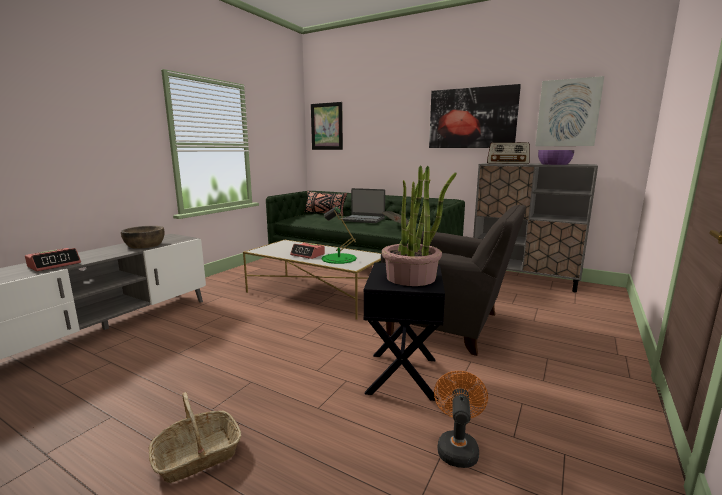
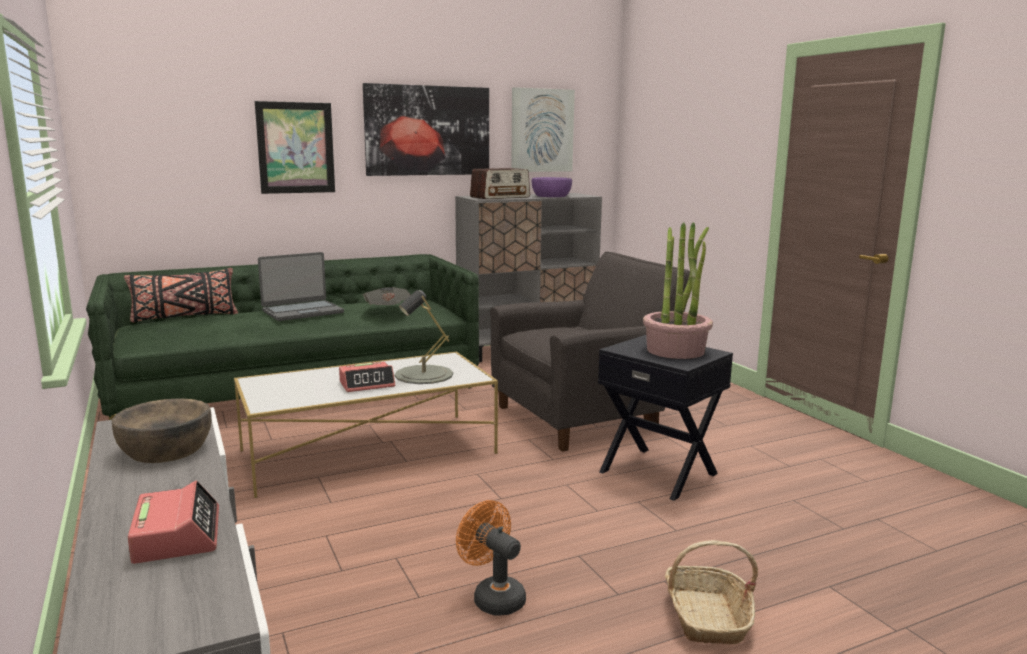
camera: 55 degrees left, 0 degrees up
picture [311,102,343,150] -> picture moved to [255,101,335,194]
green table lamp [321,206,357,264] -> grey table lamp [395,290,453,384]
orange fan [434,371,488,468] -> orange fan moved to [456,500,526,616]

